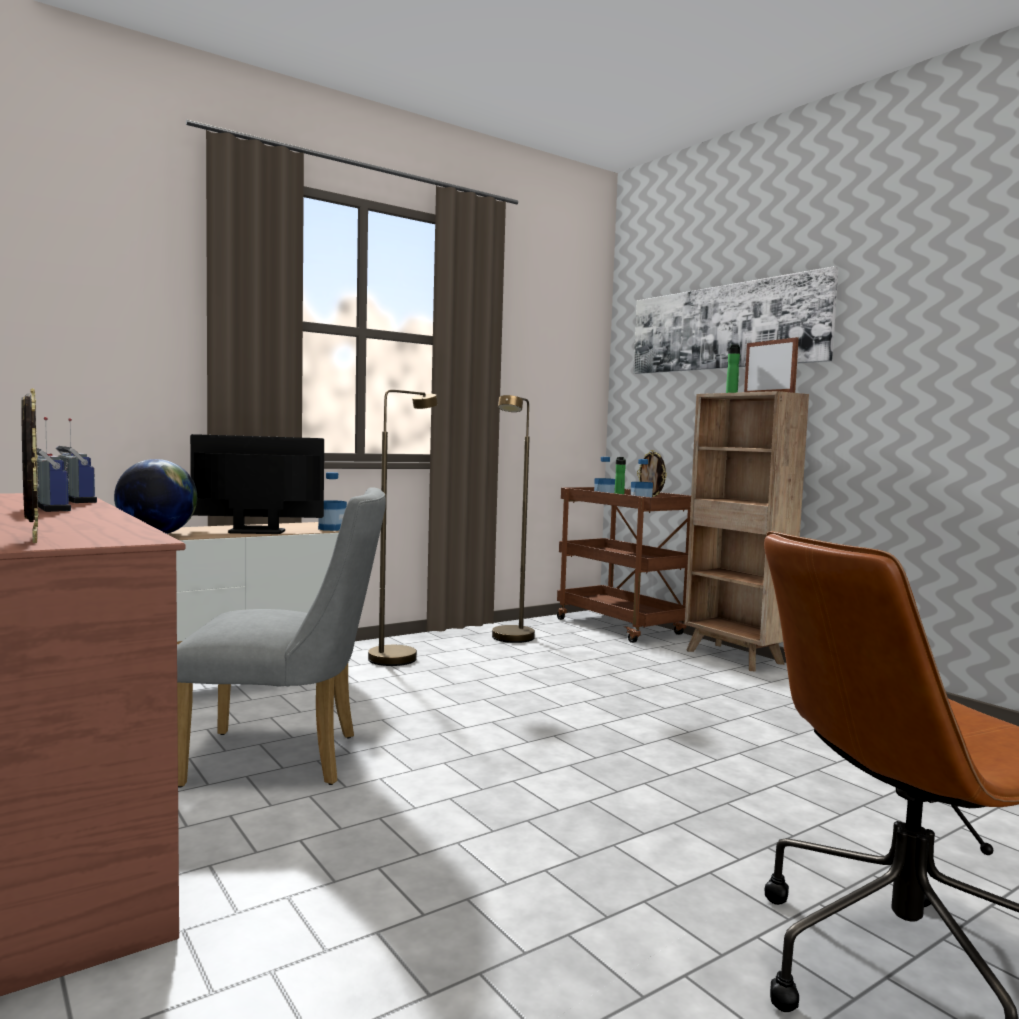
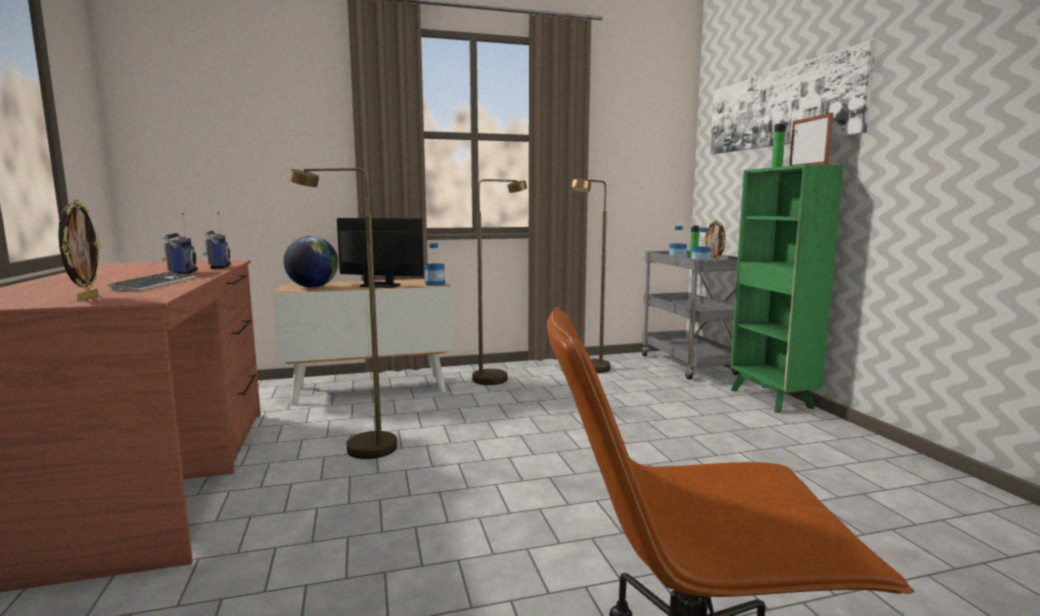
camera: 20 degrees right, 5 degrees up
grey chair [177,487,386,787] -> brown floor lamp [288,168,397,459]
brown cart [557,487,691,643] -> grey cart [642,250,739,380]
brown bookcase [685,391,809,671] -> green bookcase [730,165,844,413]
none -> keyboard [108,272,195,291]

